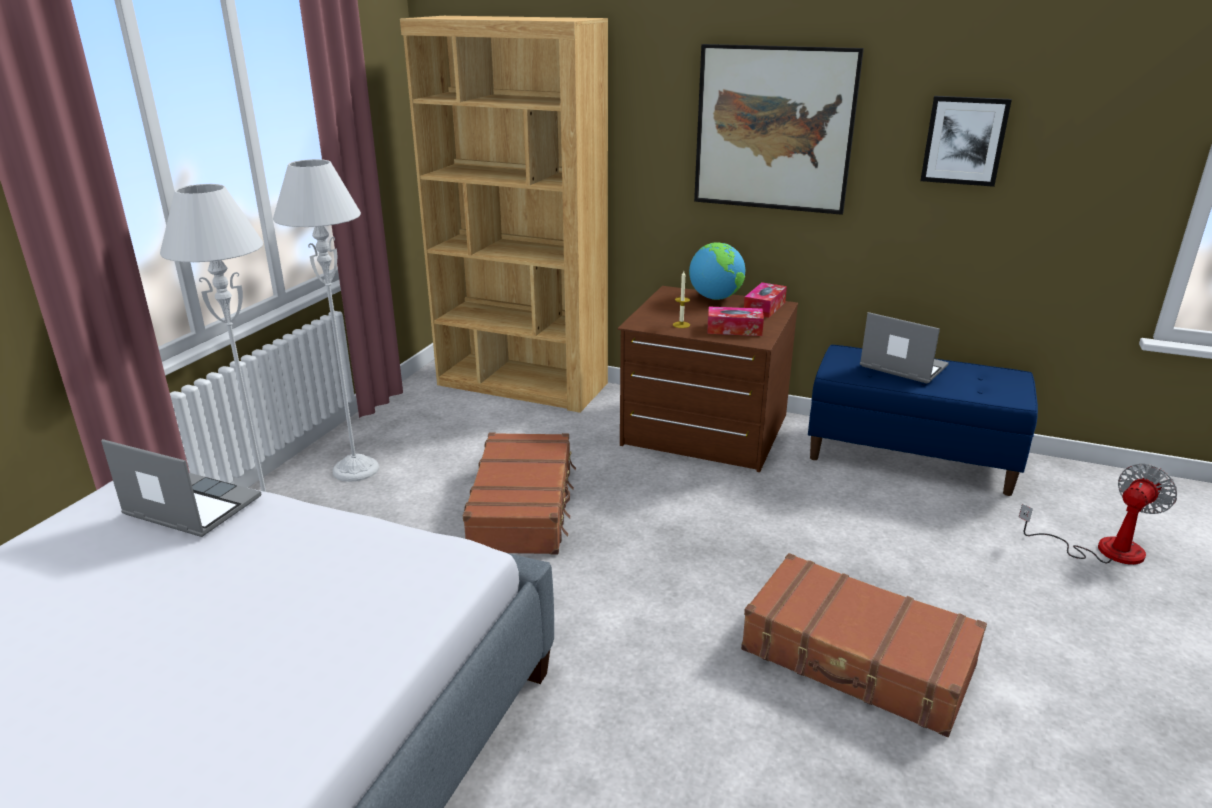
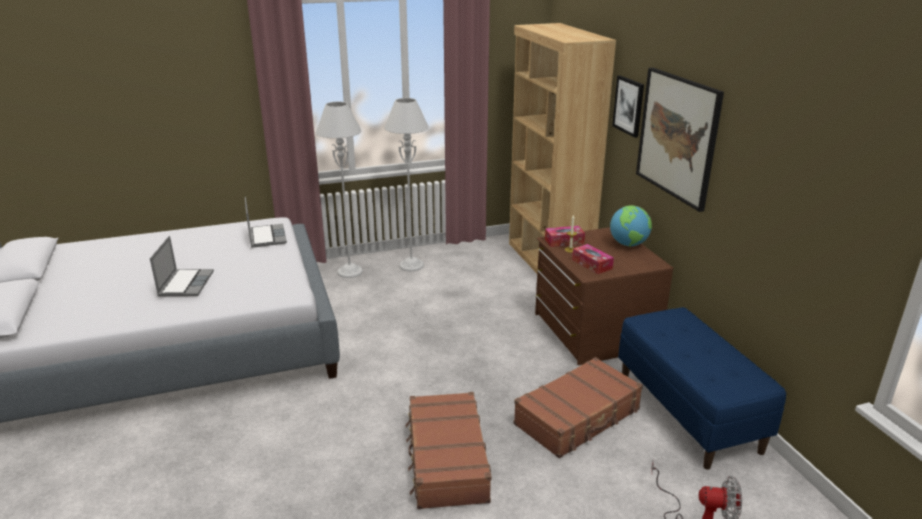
camera: 50 degrees right, 0 degrees up
brown suitcase [463,432,576,555] -> brown suitcase moved to [513,357,643,458]
tissue box [744,282,787,318] -> tissue box moved to [545,226,585,247]
laptop [860,312,949,384] -> laptop moved to [150,236,214,296]
picture [920,96,1012,187] -> picture moved to [612,75,644,138]

